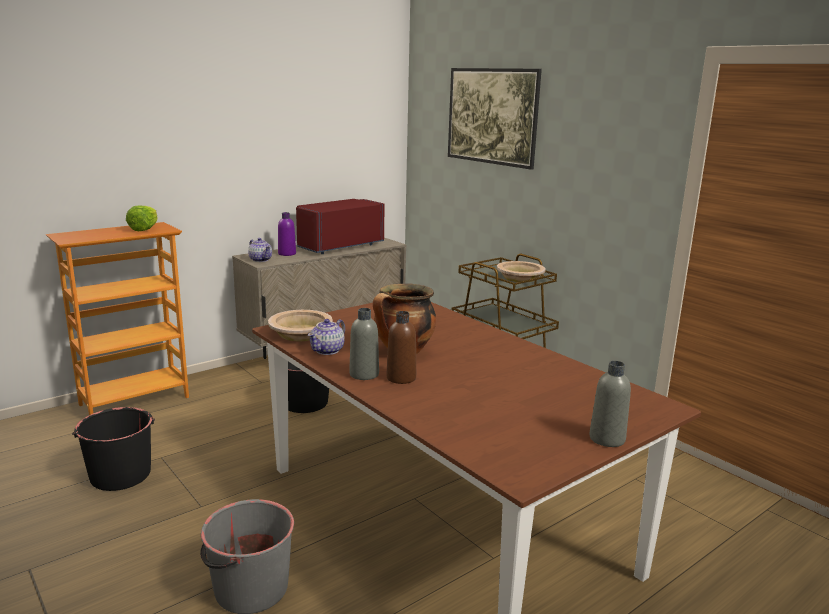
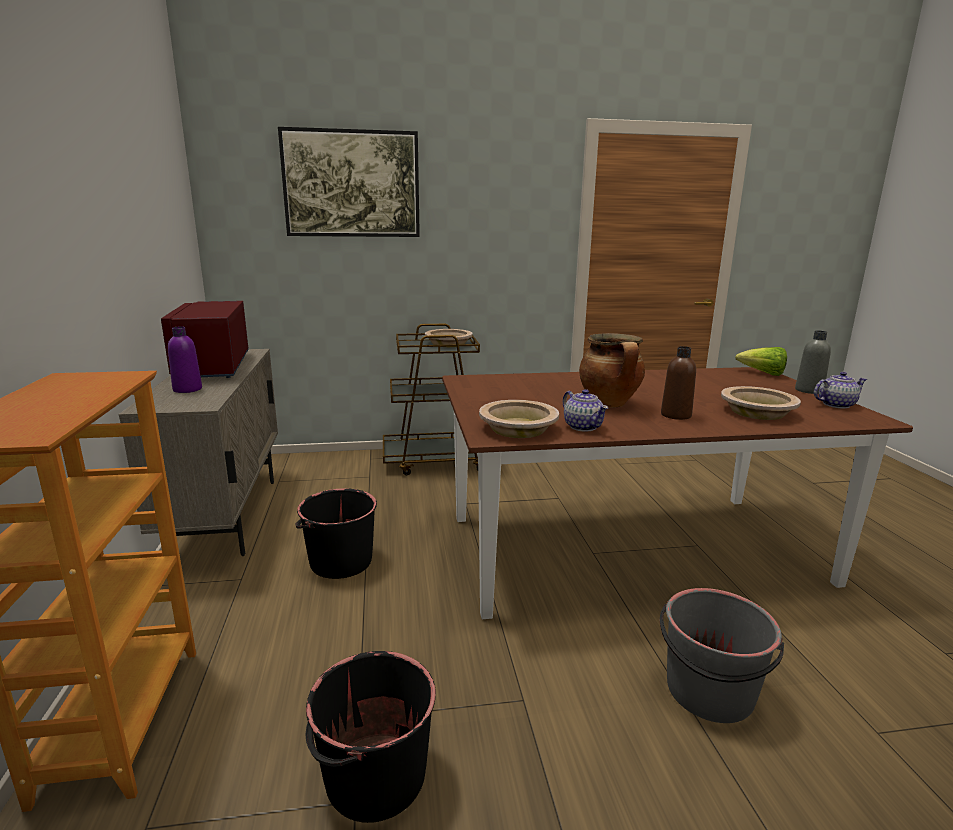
camera: 60 degrees left, 0 degrees up
lettuce [126,205,157,231] -> lettuce moved to [735,347,787,376]
teapot [248,238,272,262] -> teapot moved to [814,372,867,409]
grey bottle [349,308,379,380] -> none
none -> beige bowl [721,386,801,420]

